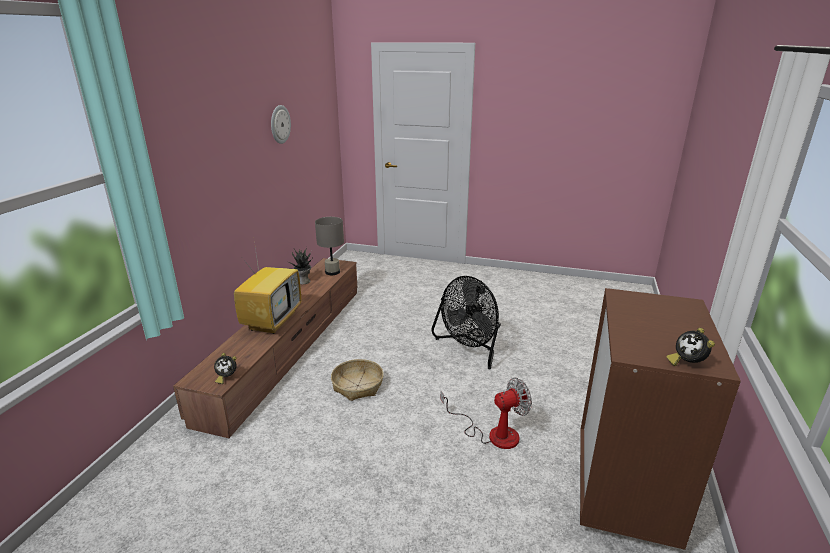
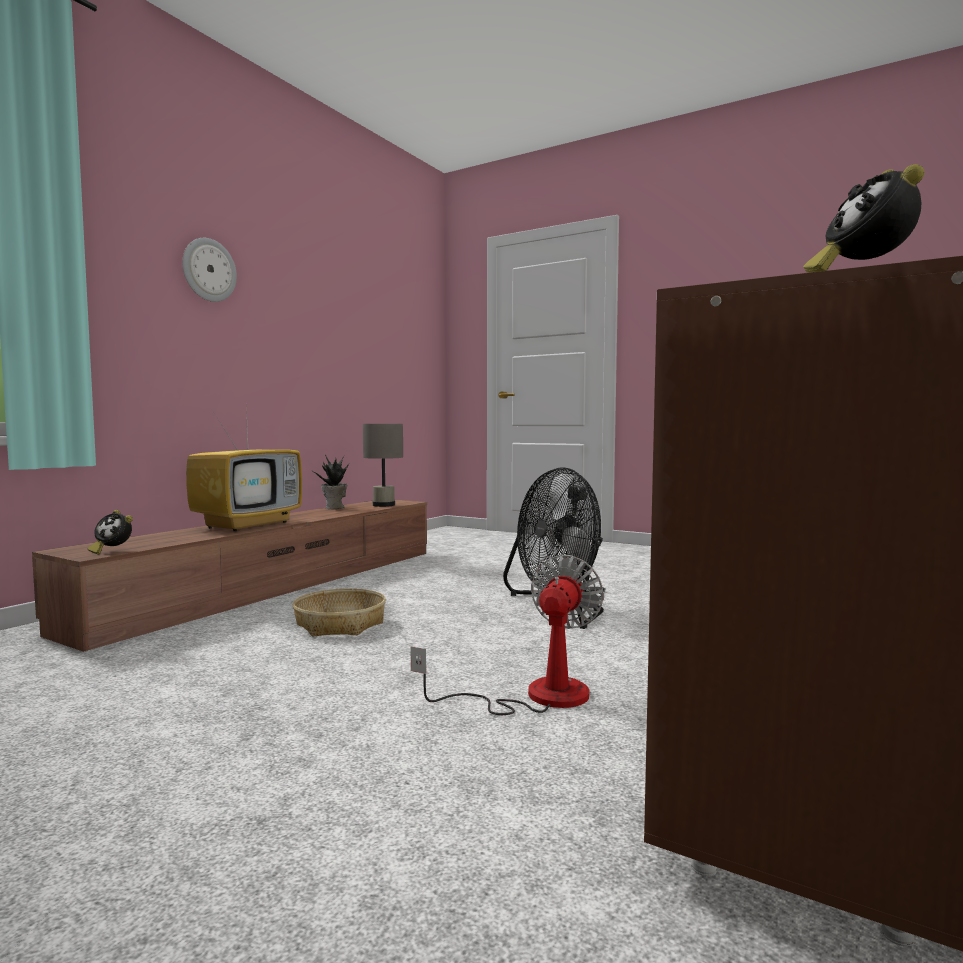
camera: 15 degrees right, 20 degrees down
wall clock [271,105,291,144] -> wall clock moved to [182,238,237,302]
fan [441,378,532,449] -> fan turned 60 degrees counterclockwise [411,555,604,715]

